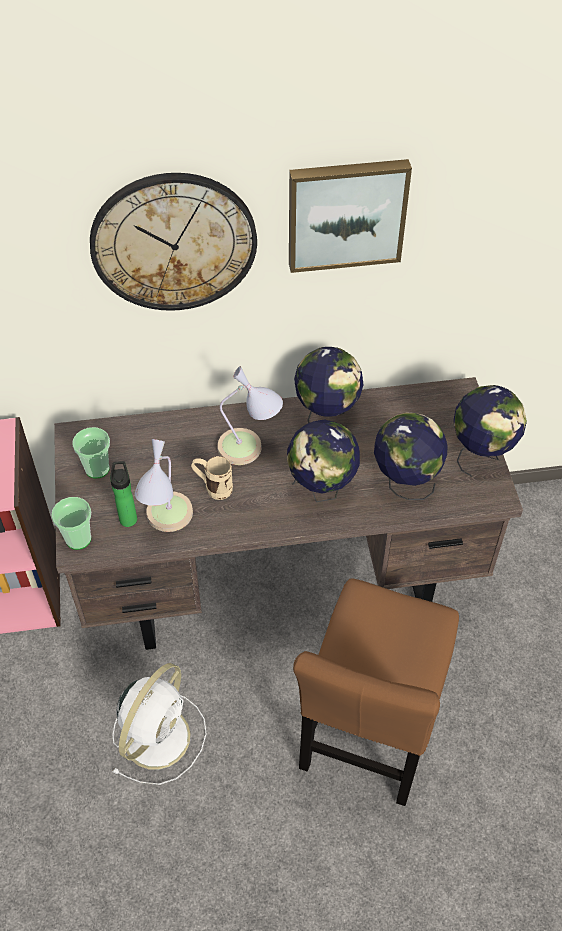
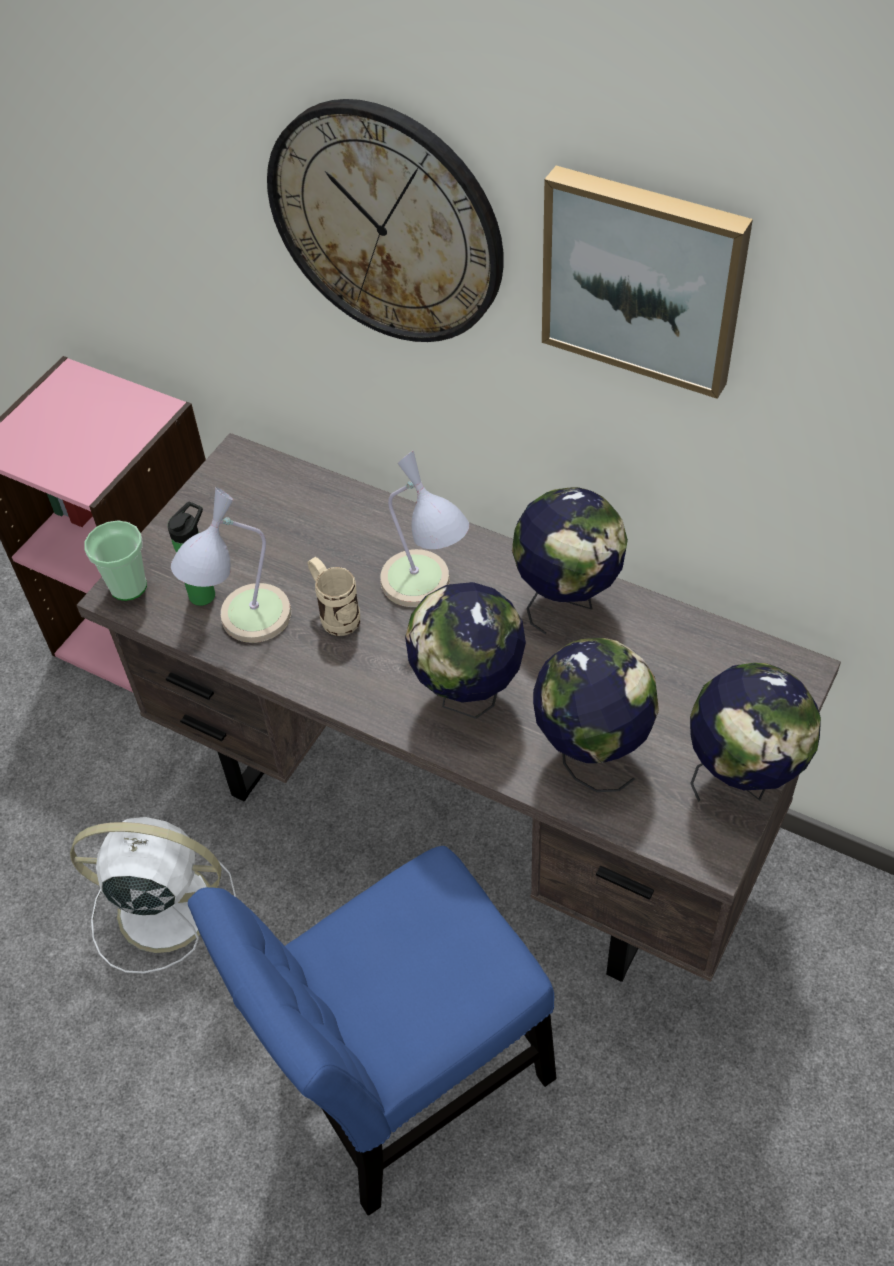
camera: 40 degrees right, 0 degrees up
cup [72,427,110,479] -> none
white fan [112,663,207,785] -> white fan turned 150 degrees counterclockwise [70,817,236,974]
brown chair [293,578,459,806] -> blue chair [188,846,557,1216]

